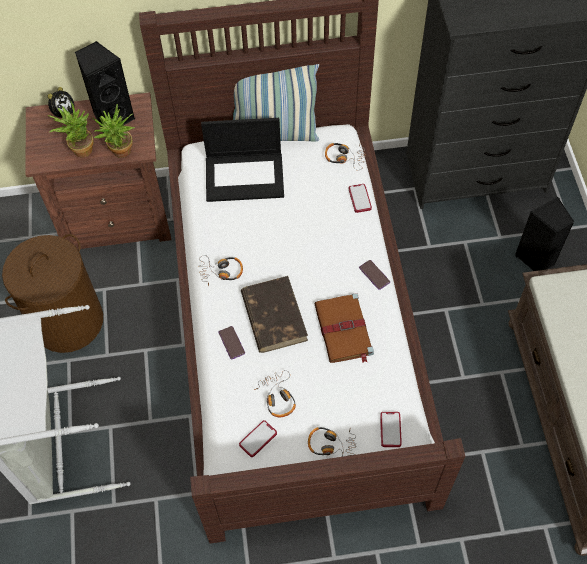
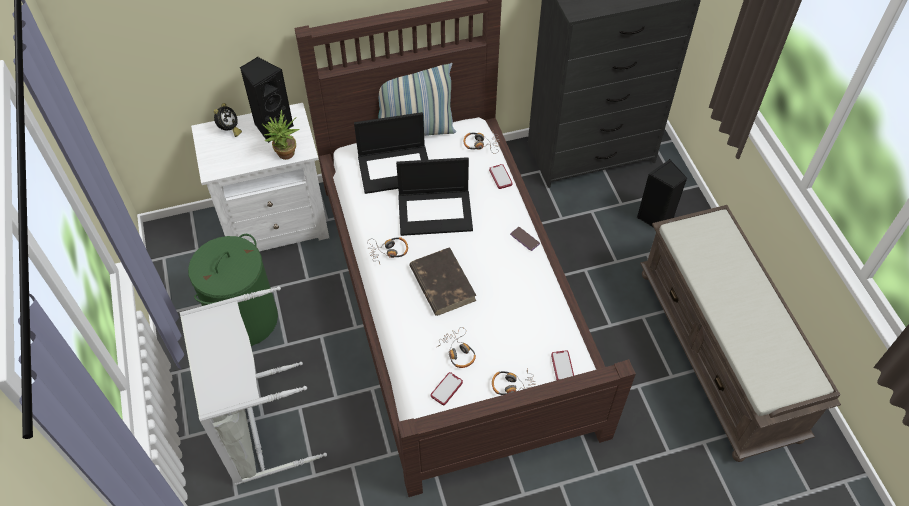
camera: 10 degrees left, 5 degrees down
brown laundry basket [2,234,103,353] -> green laundry basket [188,234,278,346]
brown nightstand [26,92,171,249] -> white nightstand [191,103,329,251]
potted plant [48,100,94,157] -> none
phone [219,326,245,359] -> none
brown book [314,293,374,363] -> none
none -> laptop [396,157,473,236]

